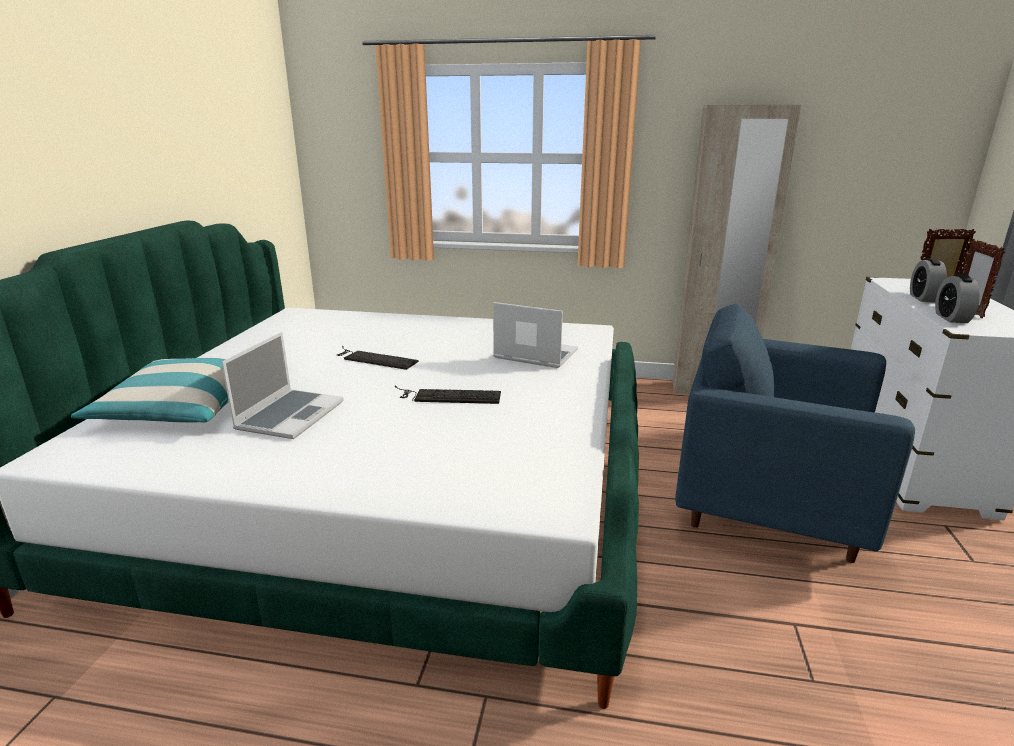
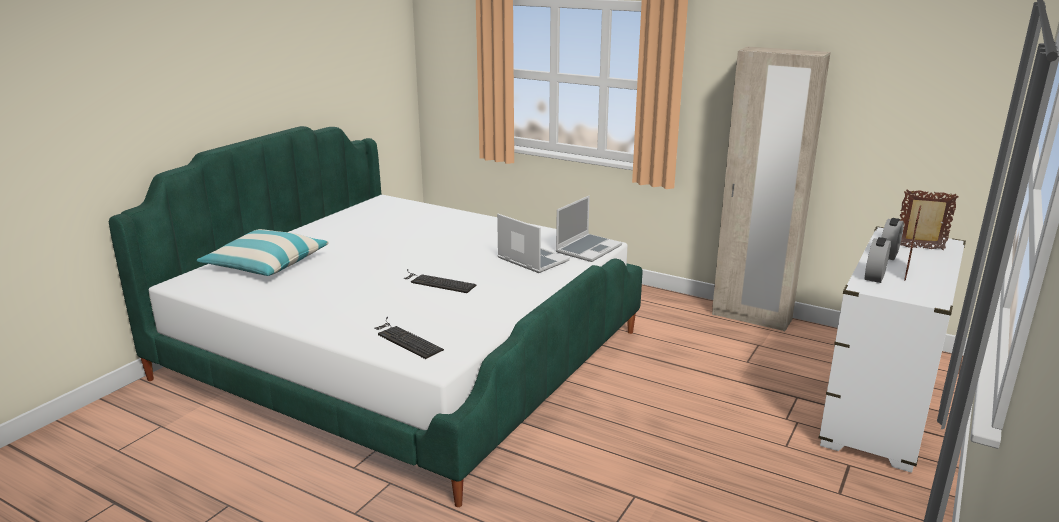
camera: 20 degrees right, 0 degrees up
laptop [222,332,344,439] -> laptop moved to [556,196,622,262]
keyboard [337,346,419,370] -> keyboard moved to [375,317,444,359]
blue armchair [675,304,915,563] -> none

